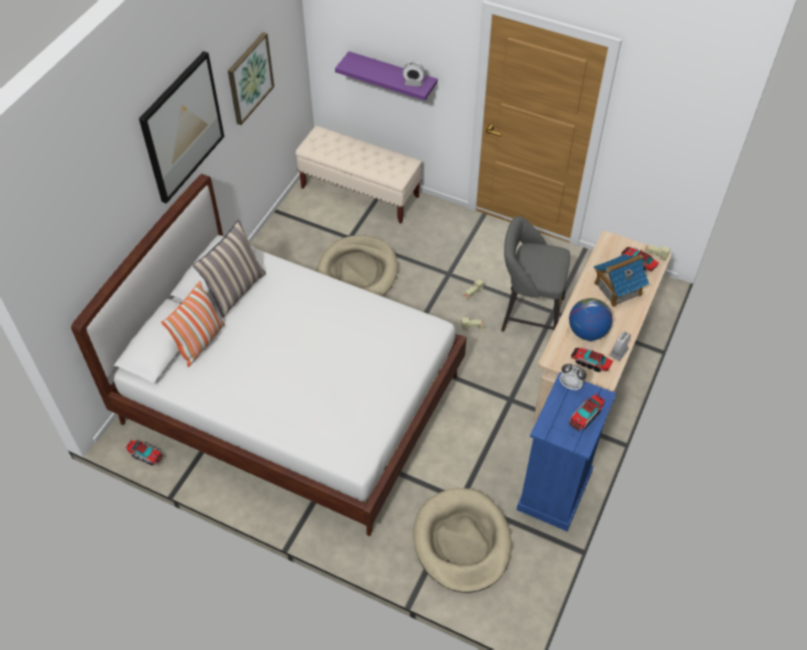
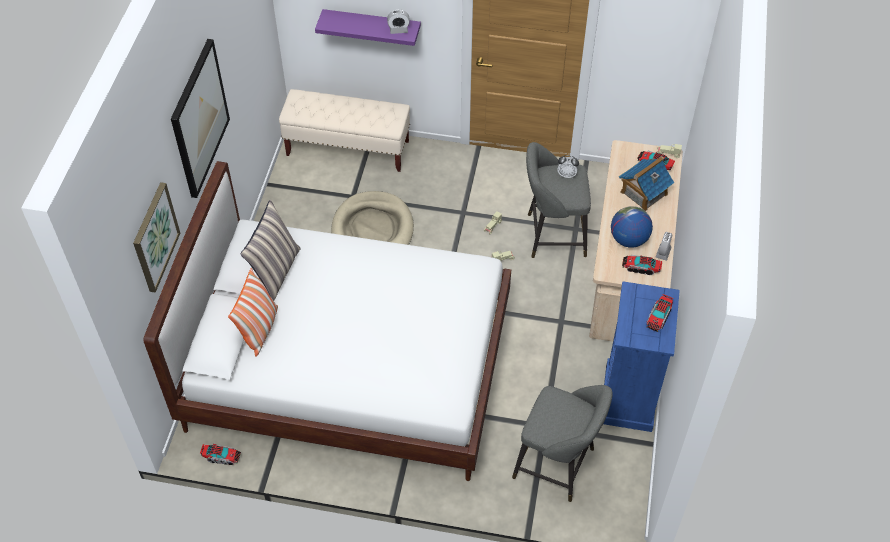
camera: 15 degrees left, 0 degrees up
picture [228,32,274,125] -> picture moved to [133,182,180,293]
beige dog bed [413,488,512,593] -> grey stool [512,385,613,502]
alarm clock [560,364,587,391] -> alarm clock moved to [557,155,579,178]

